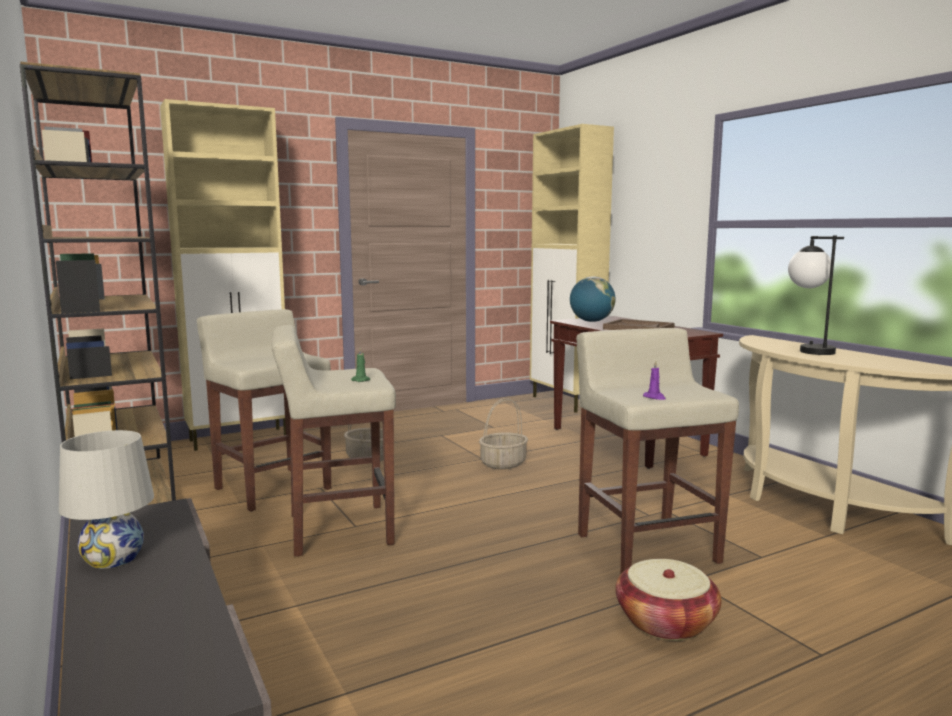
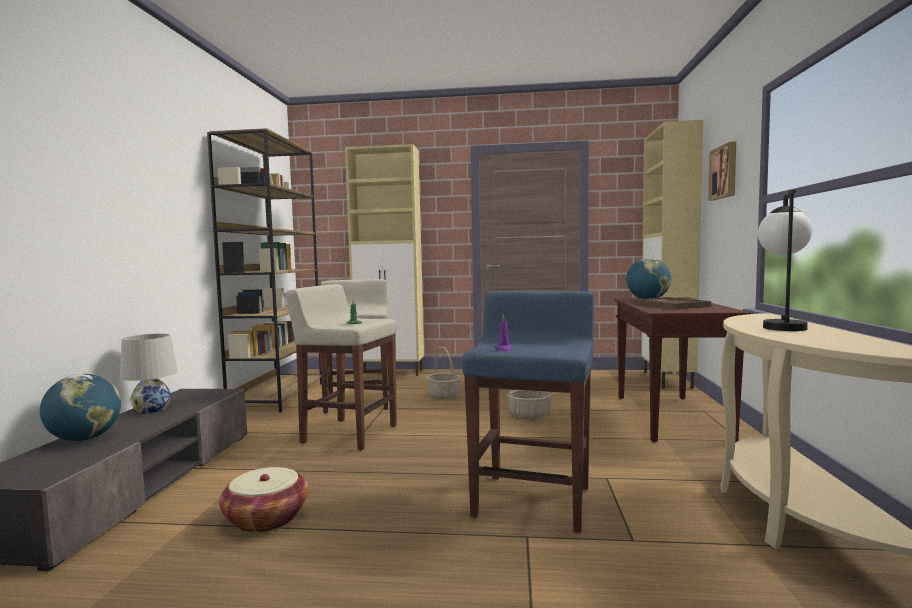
camera: 35 degrees right, 5 degrees down
beige stool [576,328,739,573] -> blue stool [462,291,594,532]
basket [615,559,722,641] -> basket moved to [219,467,308,533]
none -> globe [40,374,121,441]
none -> picture [708,141,736,201]

